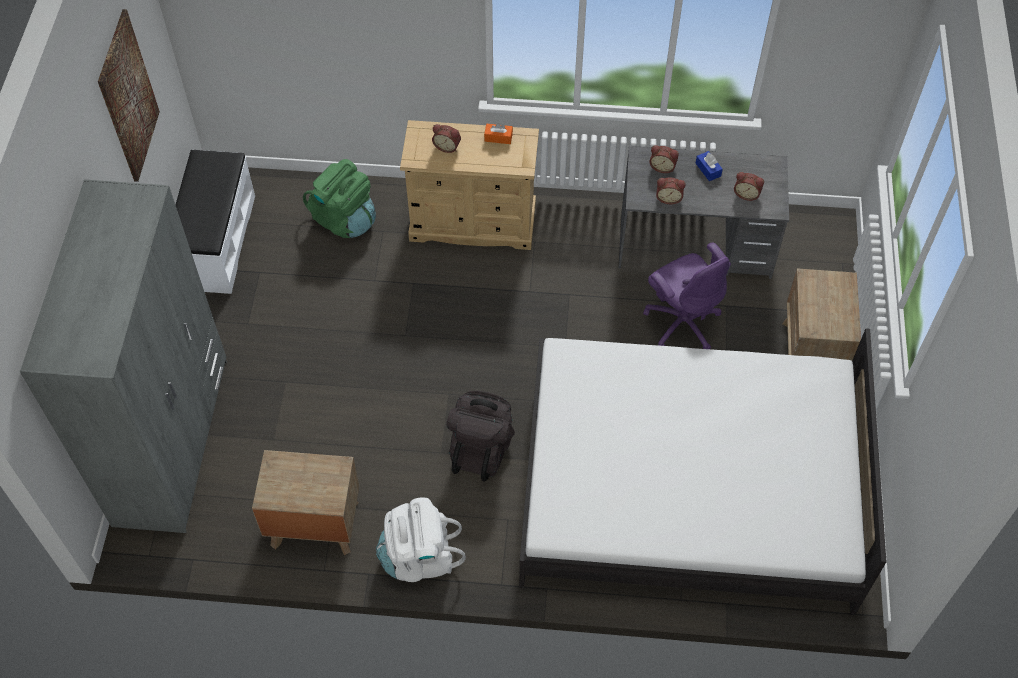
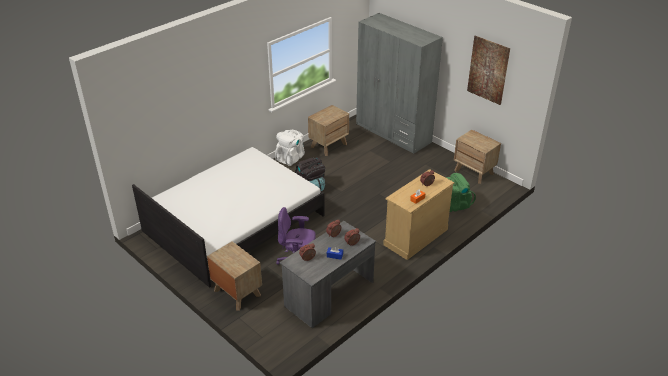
camera: 130 degrees right, 20 degrees down
white bench [176,150,255,294] -> brown nightstand [454,130,501,184]

